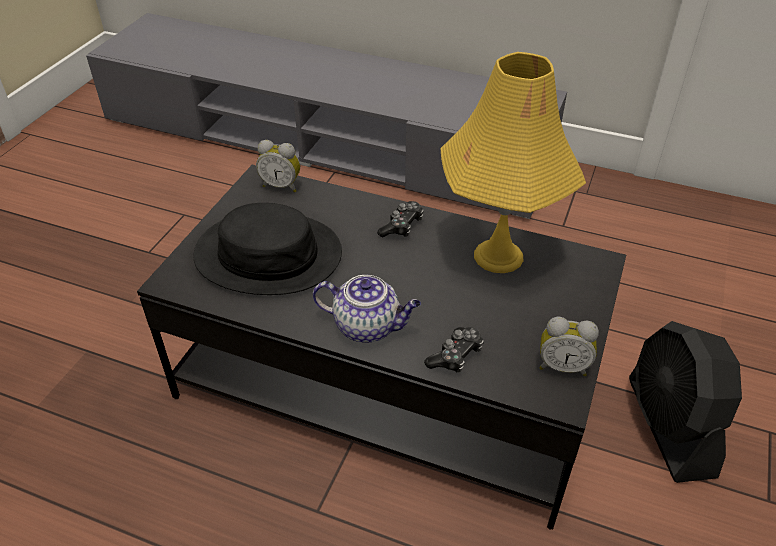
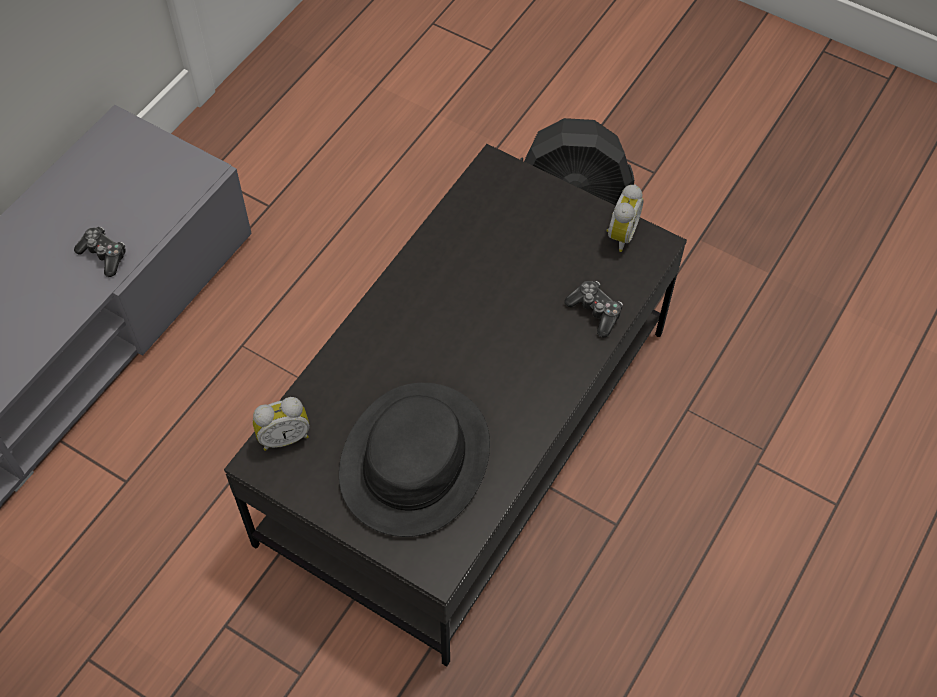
camera: 80 degrees left, 15 degrees up
alarm clock [256,140,300,192] -> alarm clock turned 45 degrees clockwise [253,397,310,451]
teapot [313,275,421,343] -> none
game controller [377,201,424,237] -> game controller moved to [74,227,126,277]
yellow table lamp [440,52,586,273] -> none

